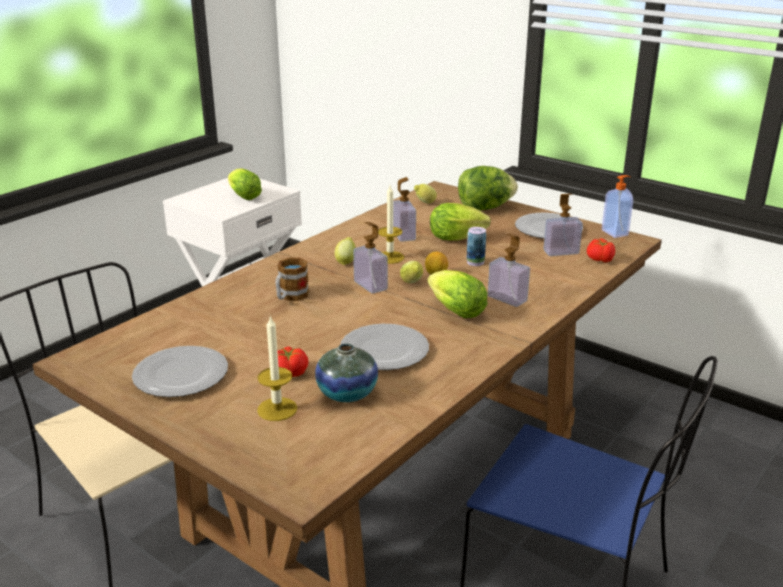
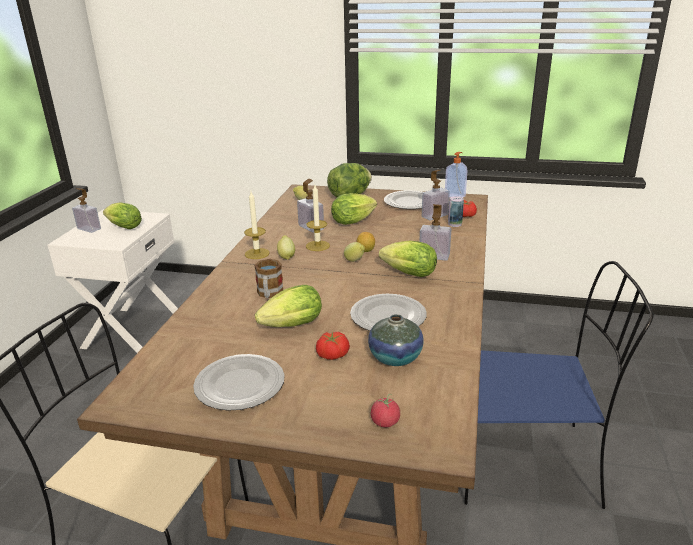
camera: 25 degrees left, 0 degrees up
candle [257,315,297,421] -> candle moved to [244,192,269,259]
soap dispenser [353,222,388,294] -> soap dispenser moved to [72,188,101,233]
can [466,227,486,266] -> can moved to [448,196,464,227]
none -> lettuce [255,285,322,327]
none -> tomato [371,394,400,427]

